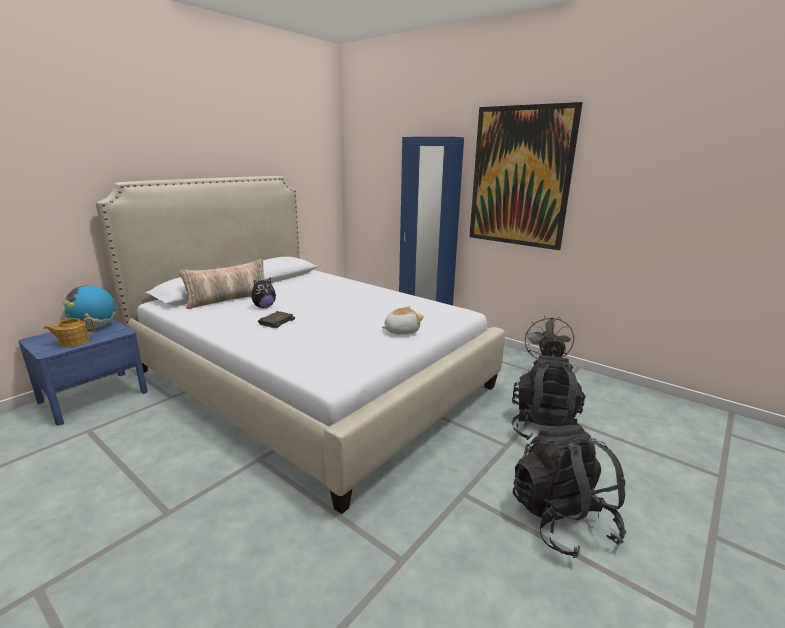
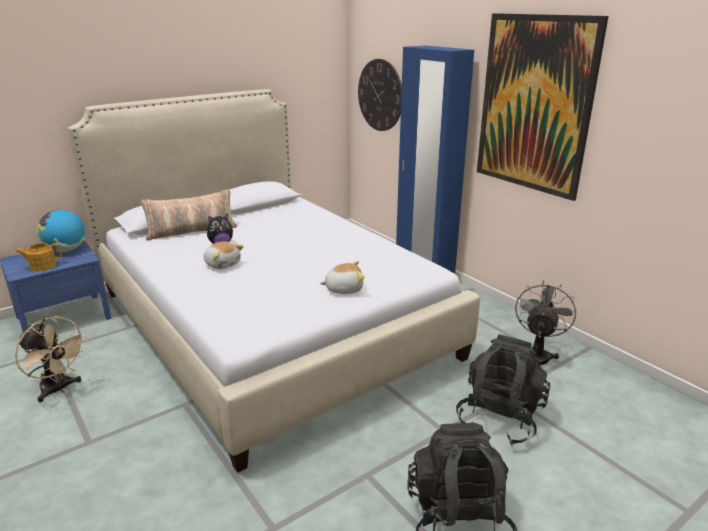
camera: 15 degrees right, 5 degrees up
black book [258,311,295,328] -> plush toy [204,242,244,269]
none -> beige fan [15,316,87,402]
none -> wall clock [358,59,402,131]

